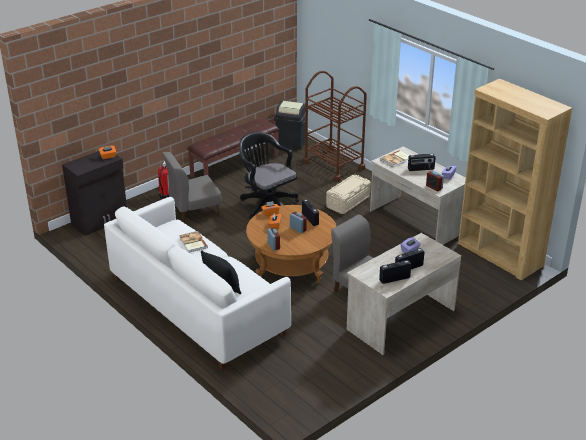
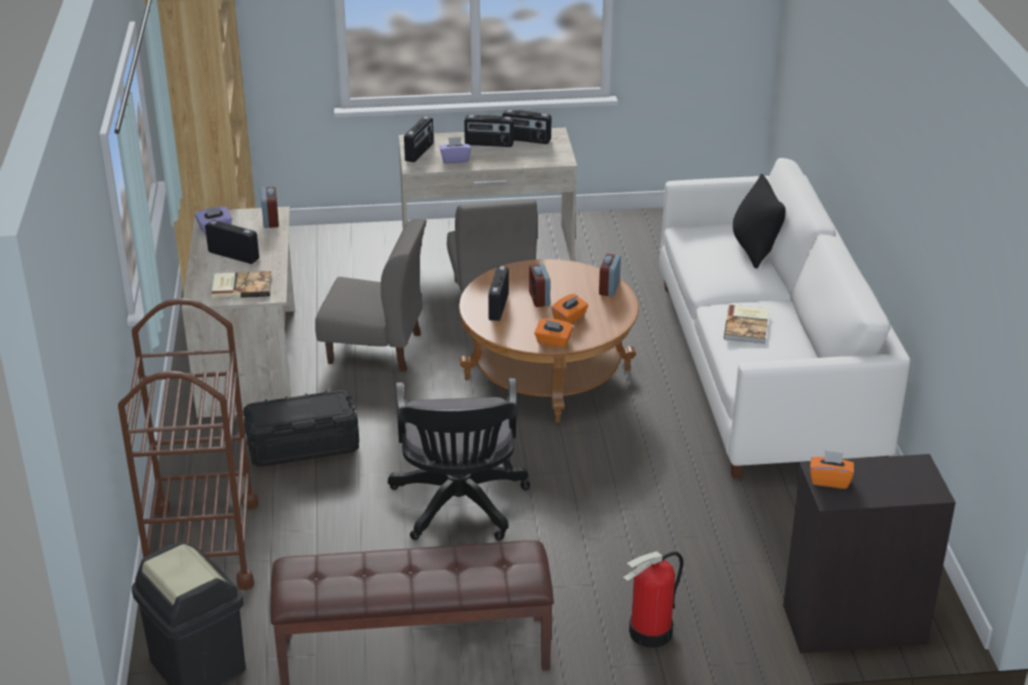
camera: 145 degrees left, 0 degrees up
grey chair [162,152,222,223] -> grey chair moved to [315,218,427,372]
beige storage box [326,175,371,214] -> black storage box [243,390,359,467]
none -> radio [404,117,434,162]

